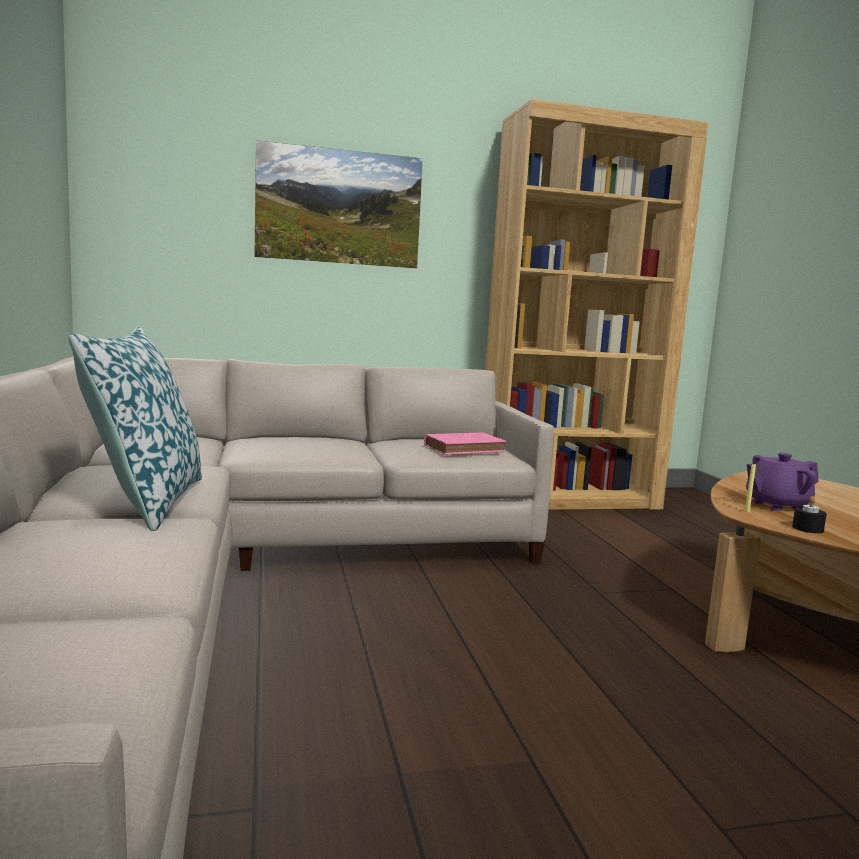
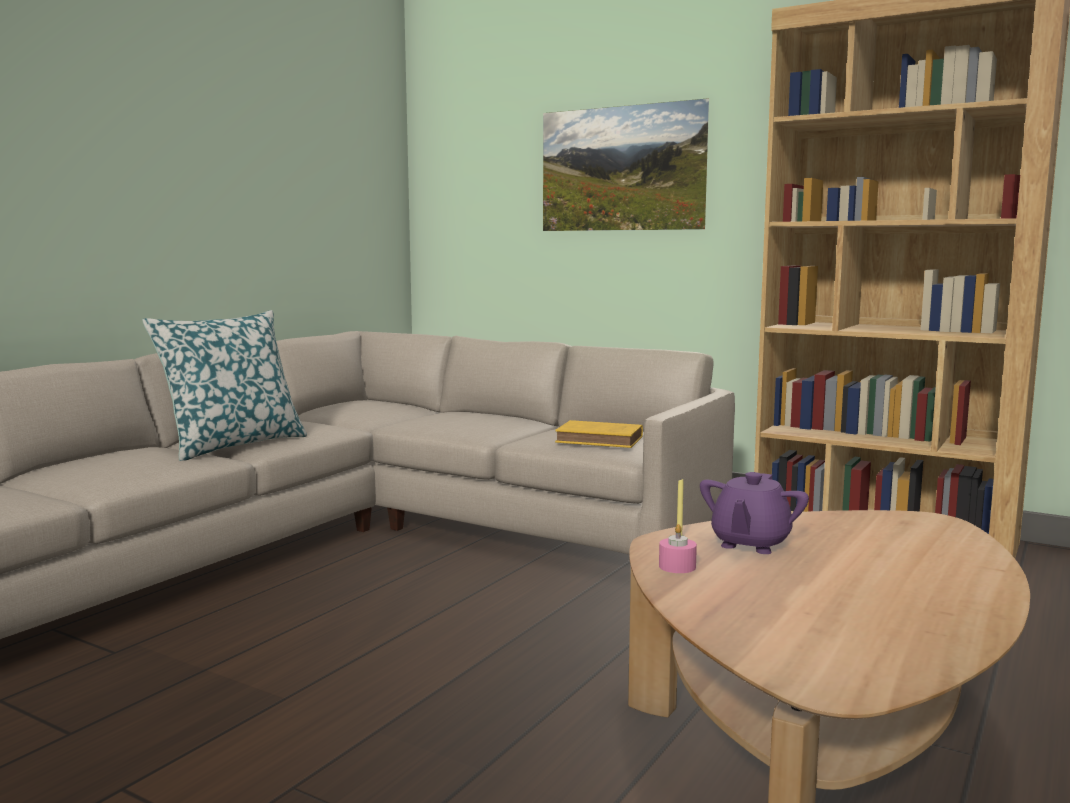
camera: 45 degrees right, 0 degrees up
pink book [424,432,506,455] -> yellow book [555,420,643,448]
purple teapot [746,453,819,511] -> purple teapot turned 90 degrees counterclockwise [700,472,809,554]
black candle [792,496,827,533] -> pink candle [659,524,697,573]

